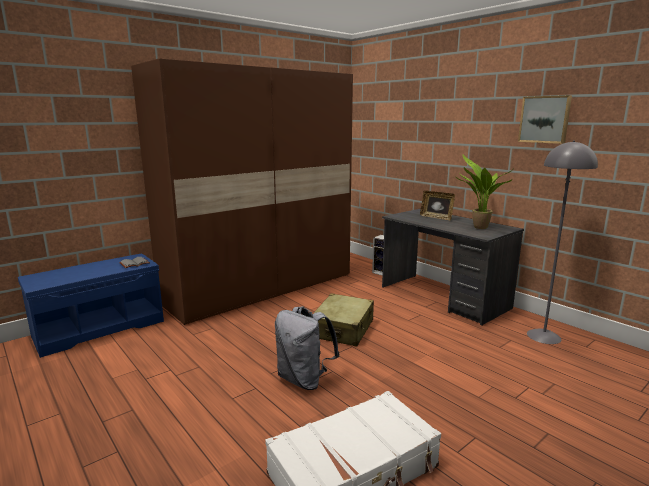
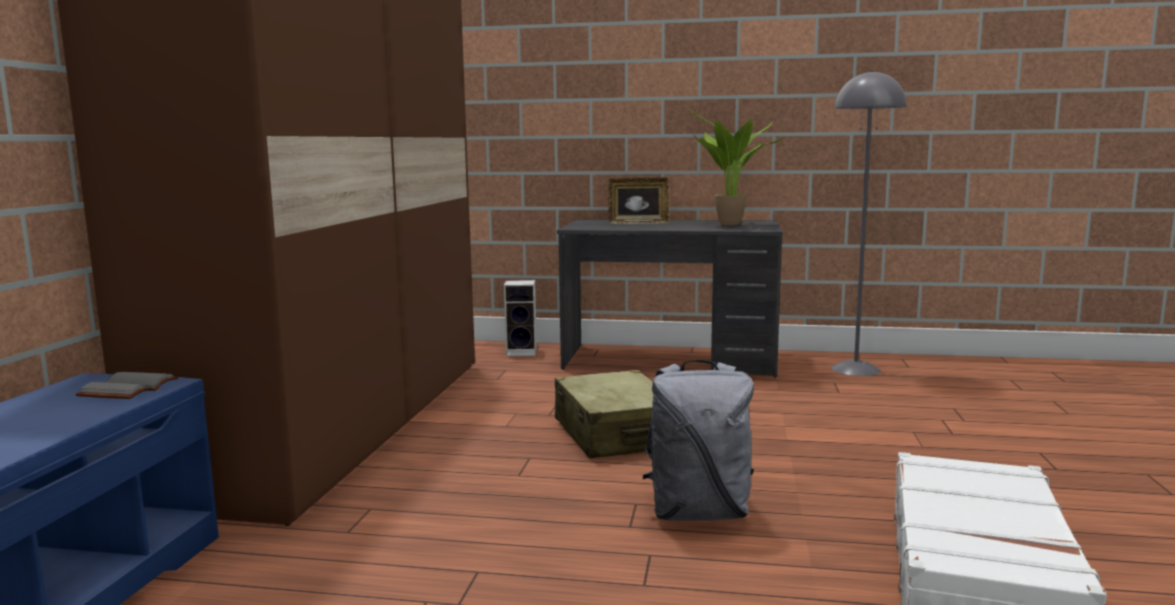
camera: 40 degrees left, 5 degrees down
picture [518,95,572,144] -> none

